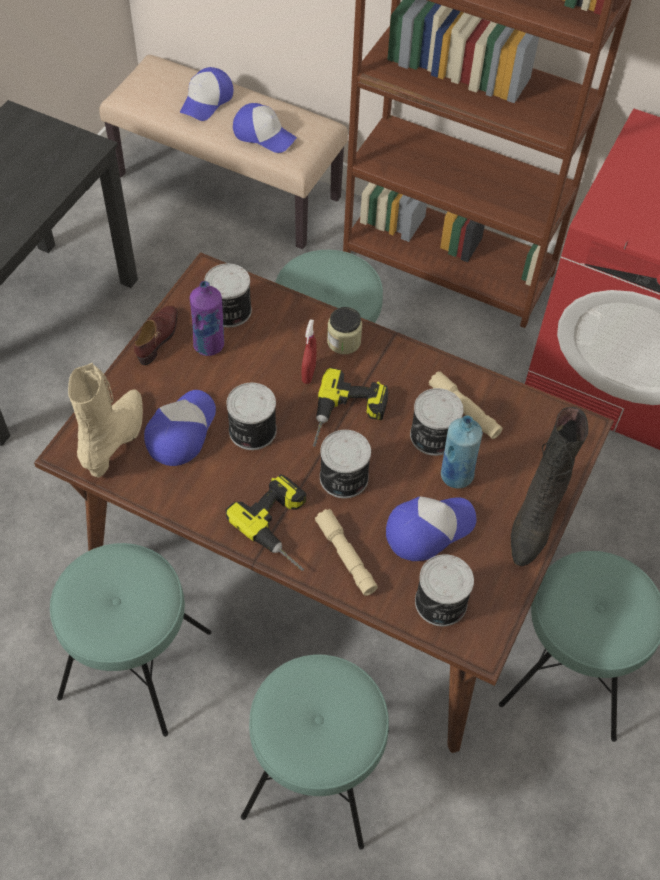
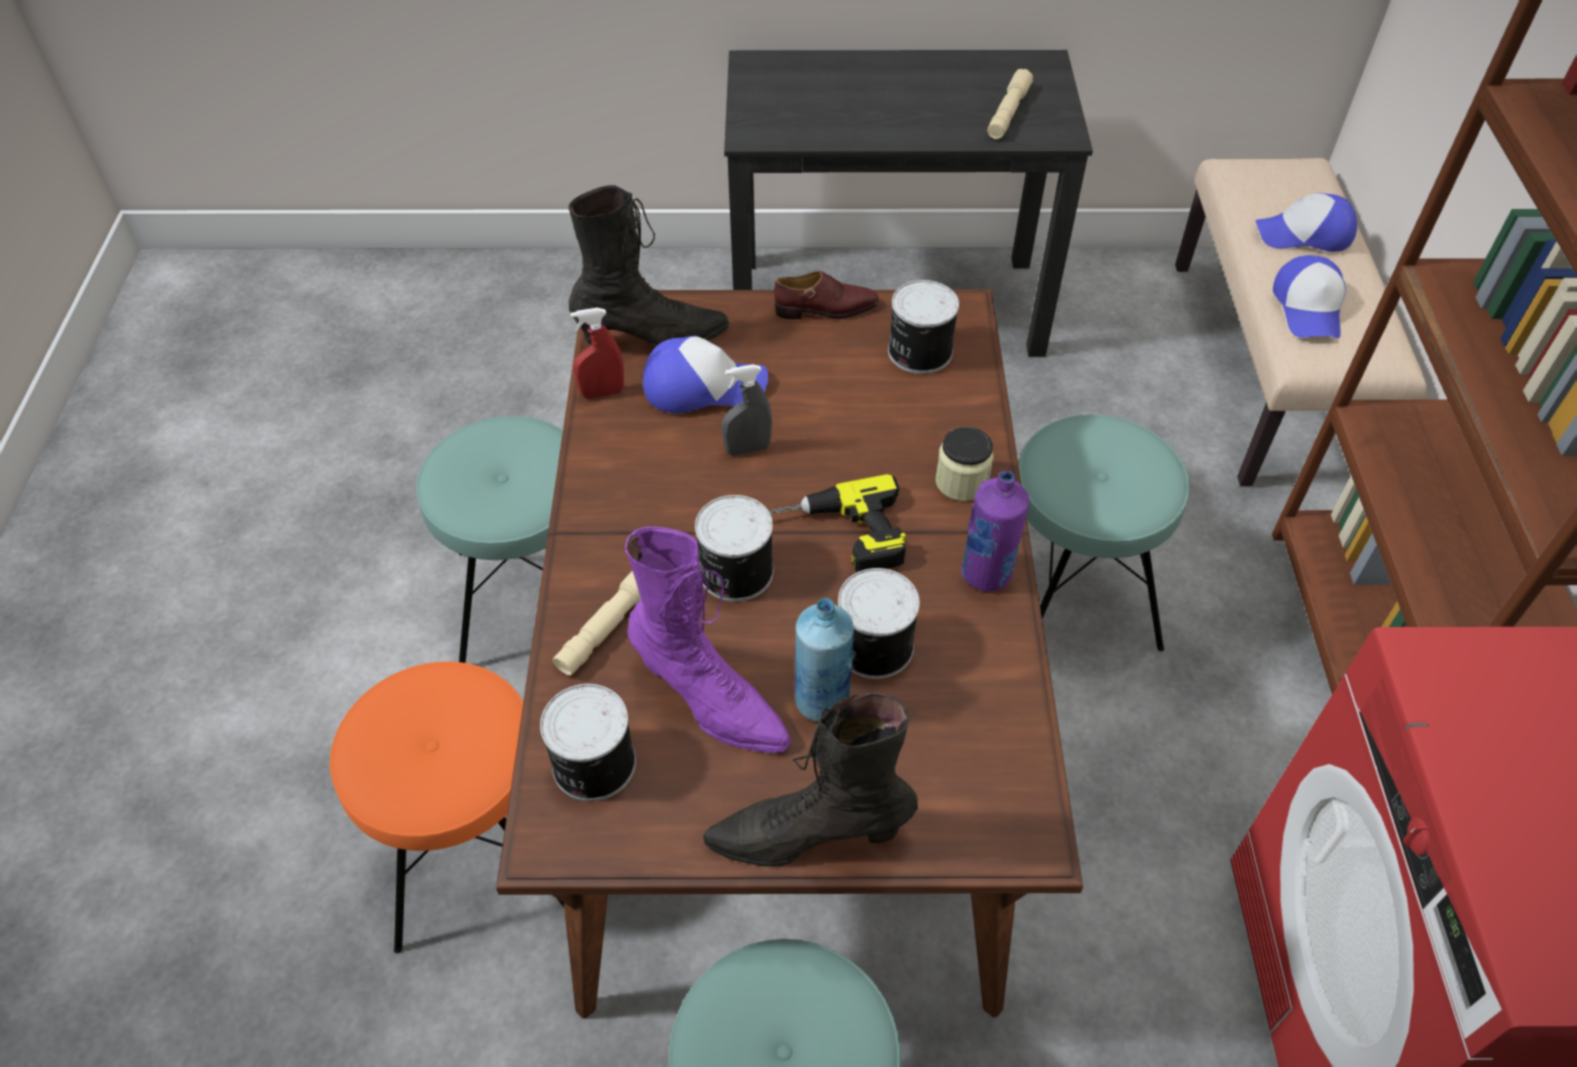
camera: 65 degrees right, 5 degrees down
beige boot [68,363,143,478] -> black boot [568,185,730,347]
purple bottle [190,281,224,356] -> purple bottle moved to [961,471,1029,592]
power drill [225,474,306,571] -> none
can [226,383,277,450] -> grey spray bottle [722,364,772,456]
turquoise stool [241,655,389,850] -> orange stool [330,662,564,953]
red spray bottle [302,319,317,384] -> red spray bottle moved to [570,308,624,399]
cap [386,496,477,561] -> purple boot [625,527,790,753]
beige flashlight [429,371,503,439] -> beige flashlight moved to [987,69,1033,139]

